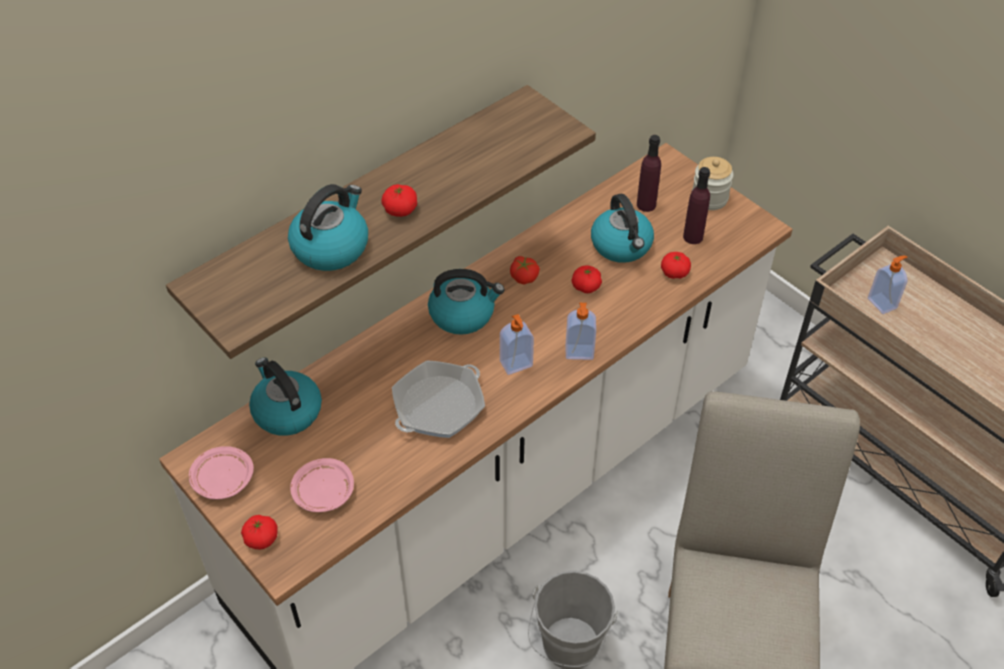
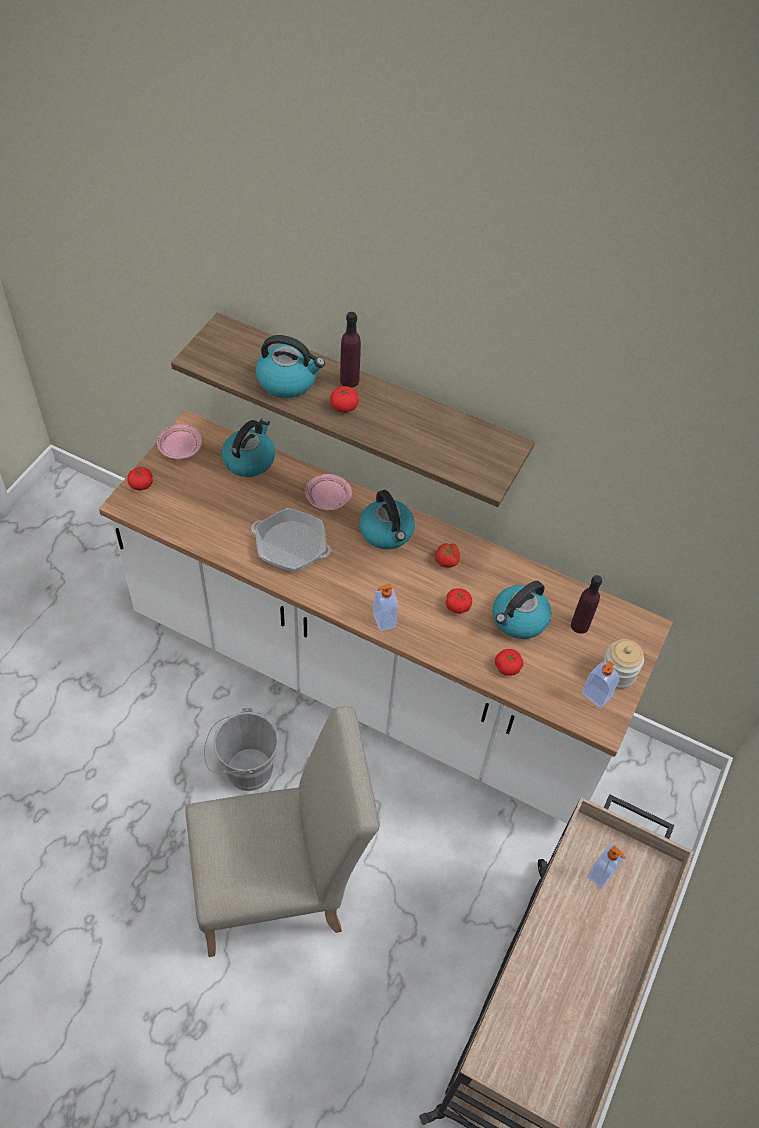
camera: 65 degrees right, 5 degrees up
pink plate [290,458,354,512] -> pink plate moved to [305,474,352,511]
soap dispenser [500,314,534,375] -> soap dispenser moved to [582,660,620,708]
purple bottle [683,167,710,244] -> purple bottle moved to [340,312,361,388]

